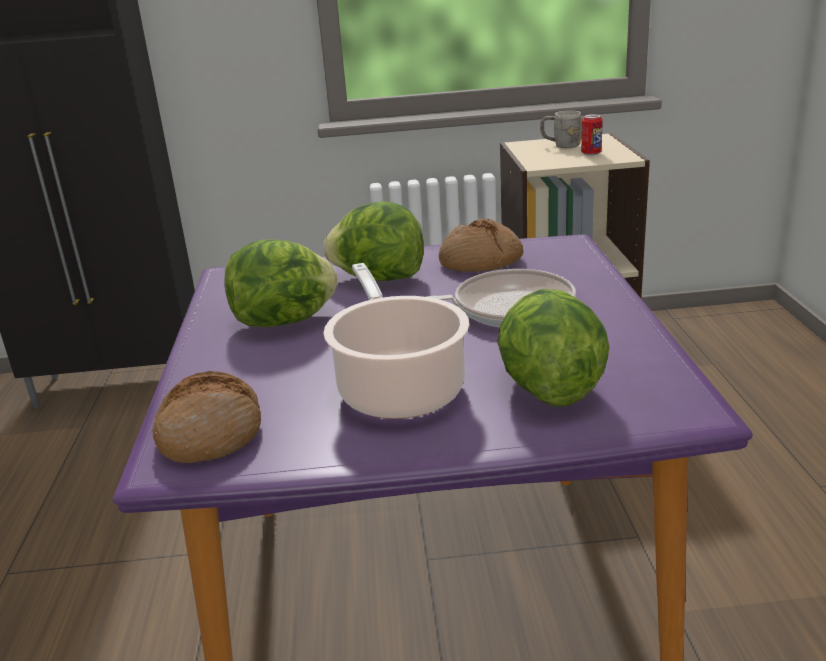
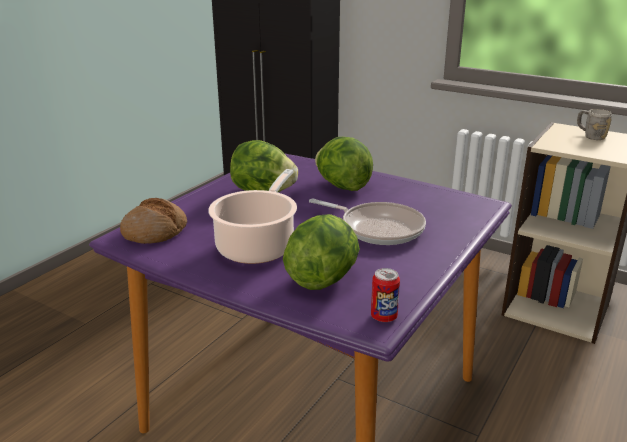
camera: 35 degrees right, 0 degrees up
bread [439,219,523,272] -> none
can [581,114,603,155] -> can moved to [371,268,400,322]

